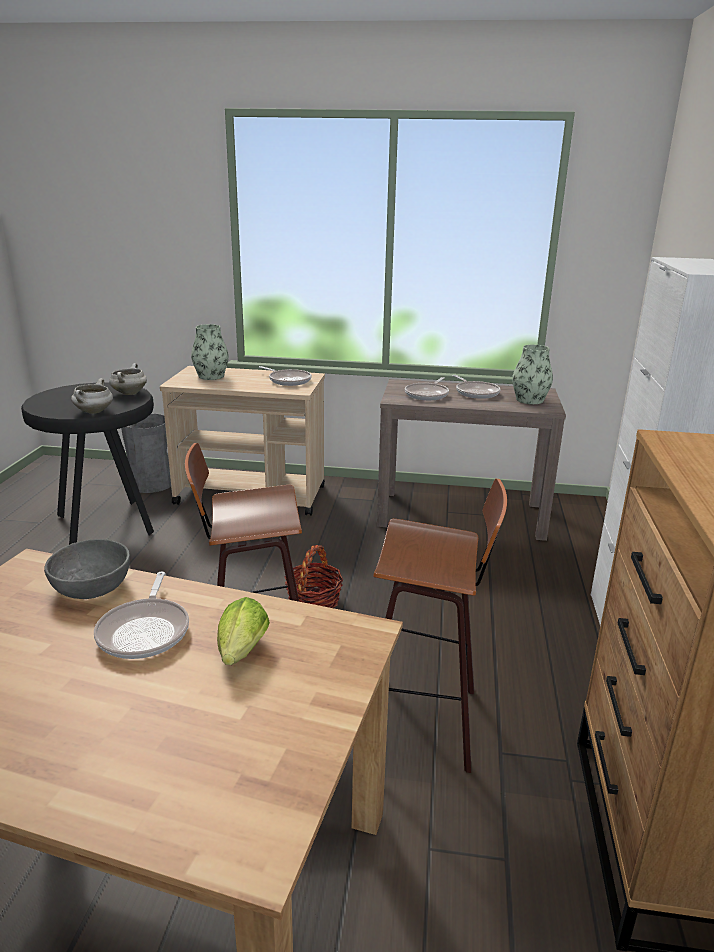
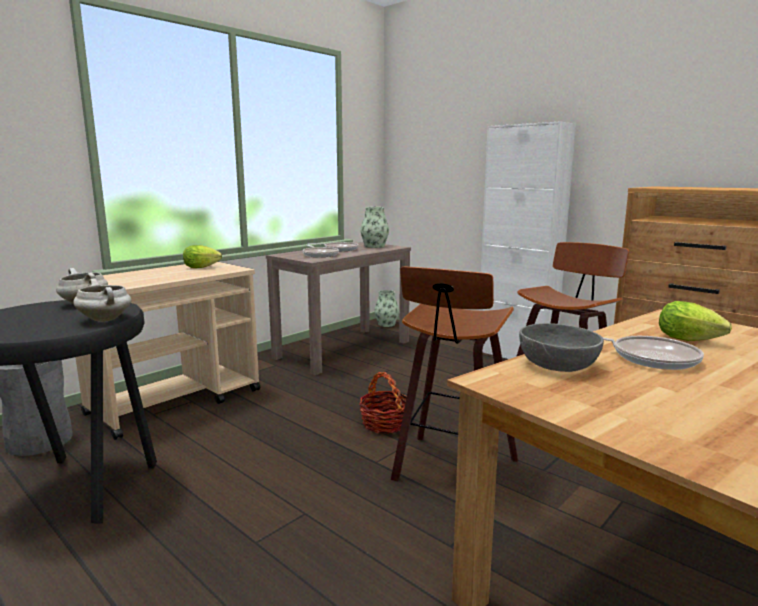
camera: 55 degrees left, 10 degrees down
vase [191,324,229,380] -> vase moved to [374,290,399,327]
frying pan [259,366,312,386] -> lettuce [183,245,222,268]

